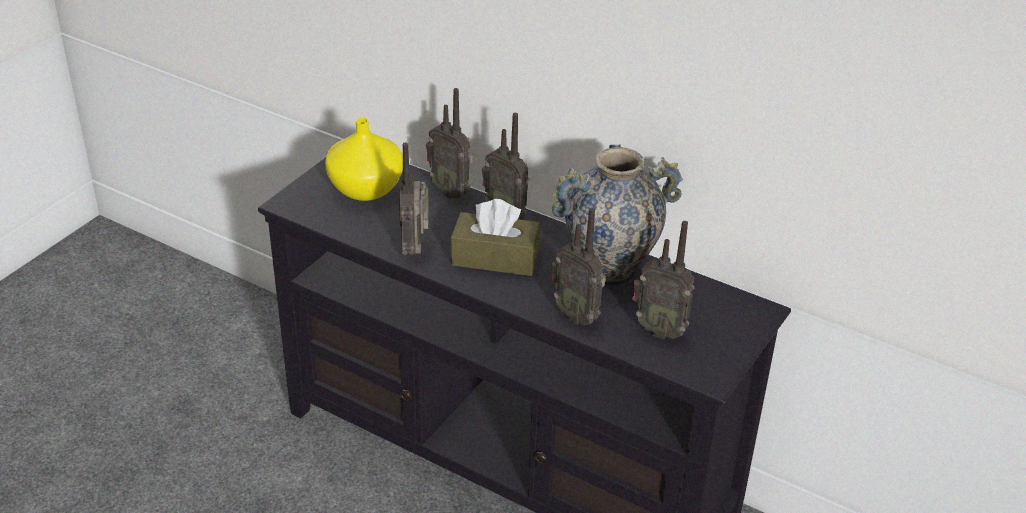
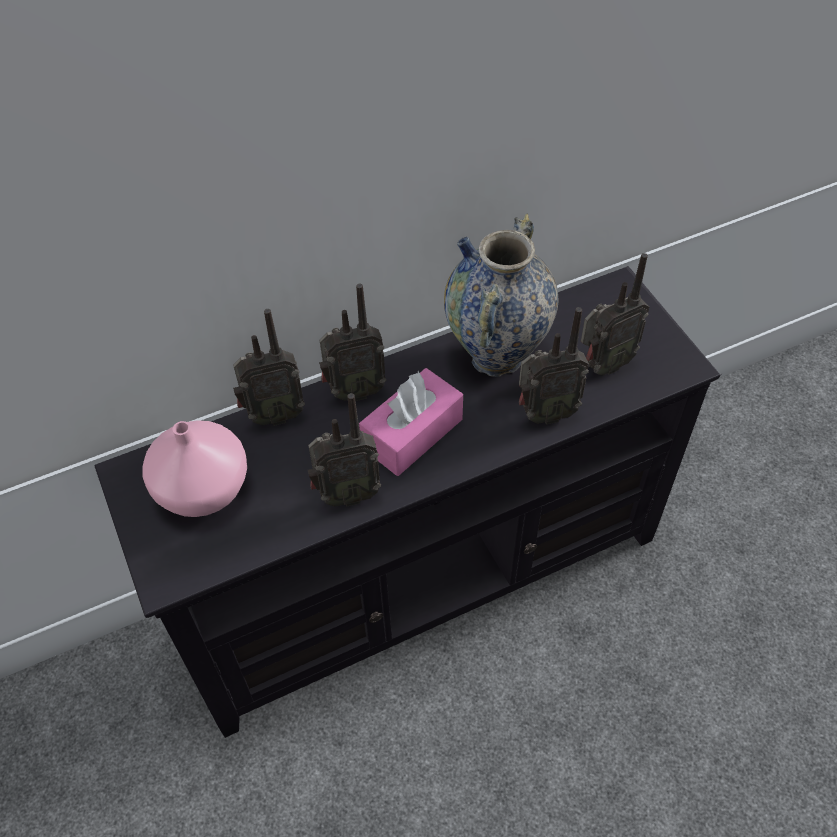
camera: 55 degrees left, 15 degrees up
yellow vase [325,118,403,201] -> pink vase [143,420,247,517]
radio [399,143,429,256] -> radio turned 45 degrees counterclockwise [308,393,381,507]
brown tissue box [451,199,540,276] -> pink tissue box [359,368,463,476]

